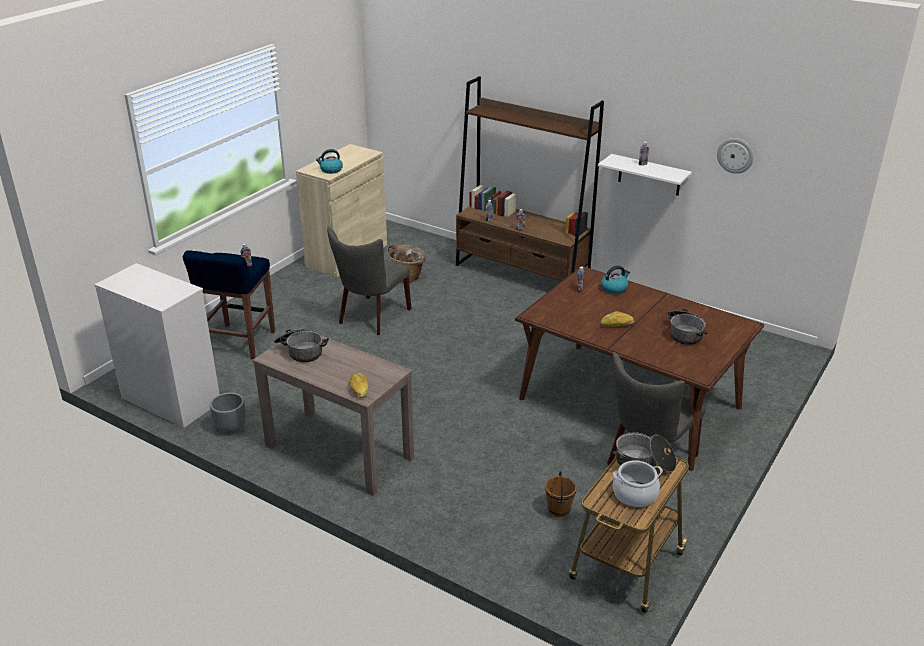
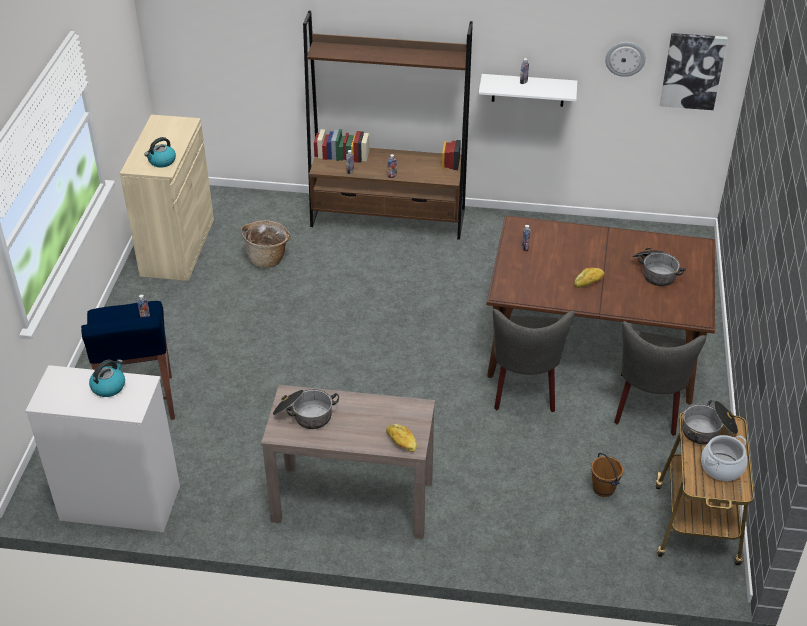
camera: 25 degrees left, 10 degrees up
grey planter [210,392,246,434] -> none
grey chair [327,226,411,335] -> grey chair moved to [493,309,575,412]
kettle [601,265,630,294] -> kettle moved to [89,360,125,397]
none -> picture [660,33,728,110]

